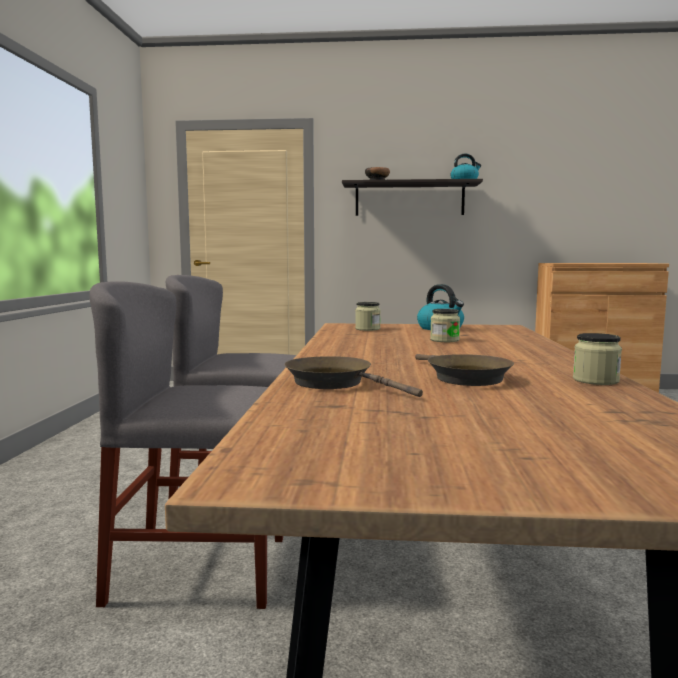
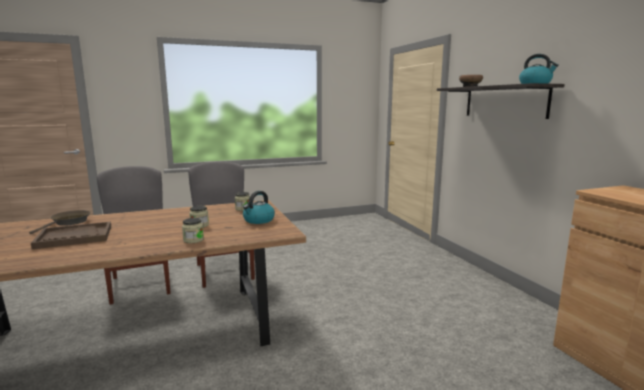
camera: 65 degrees right, 5 degrees up
brown frying pan [415,354,514,386] -> brown tray [31,222,111,249]
jar [573,333,622,385] -> jar moved to [182,218,204,243]

